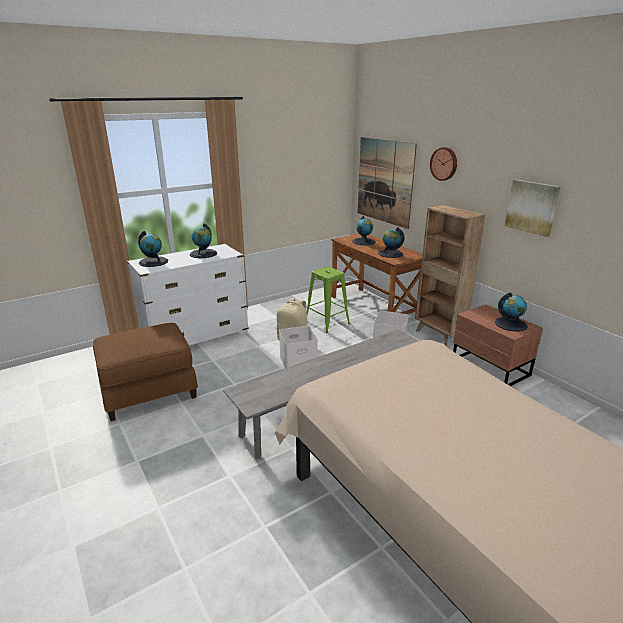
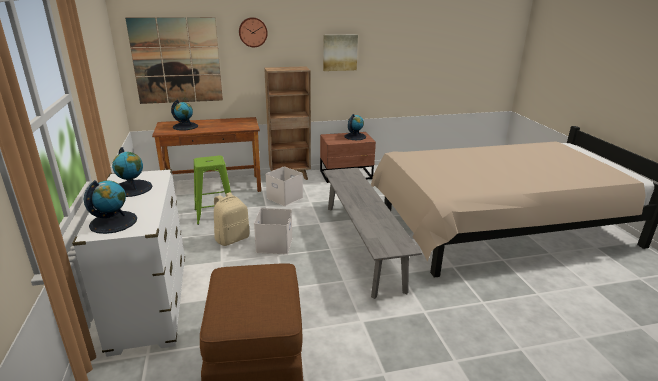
camera: 70 degrees left, 0 degrees up
globe [378,227,405,258] -> none

